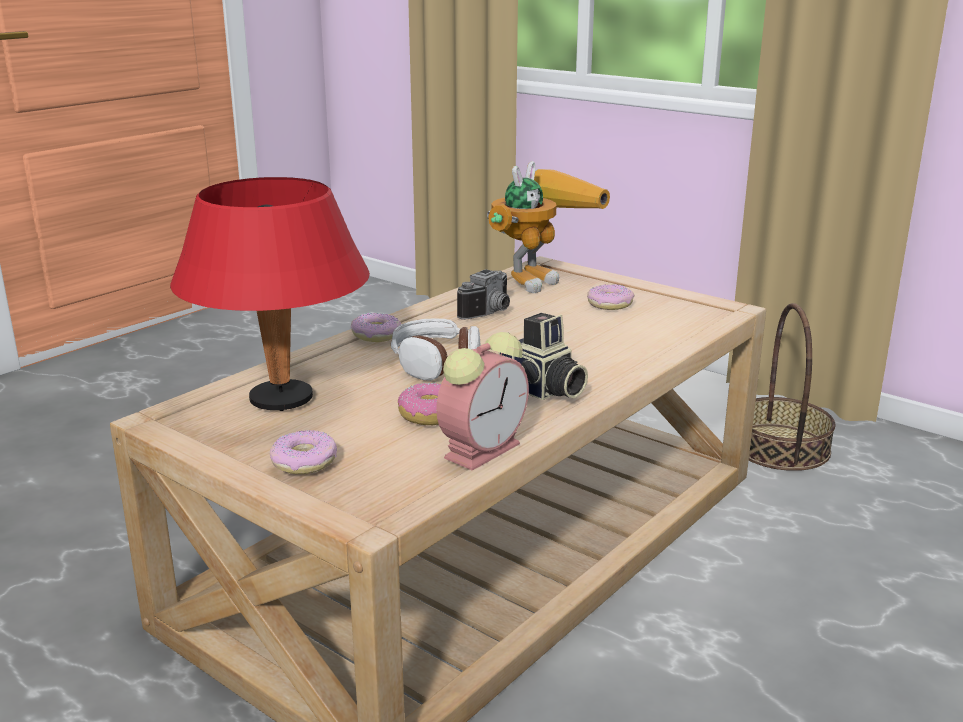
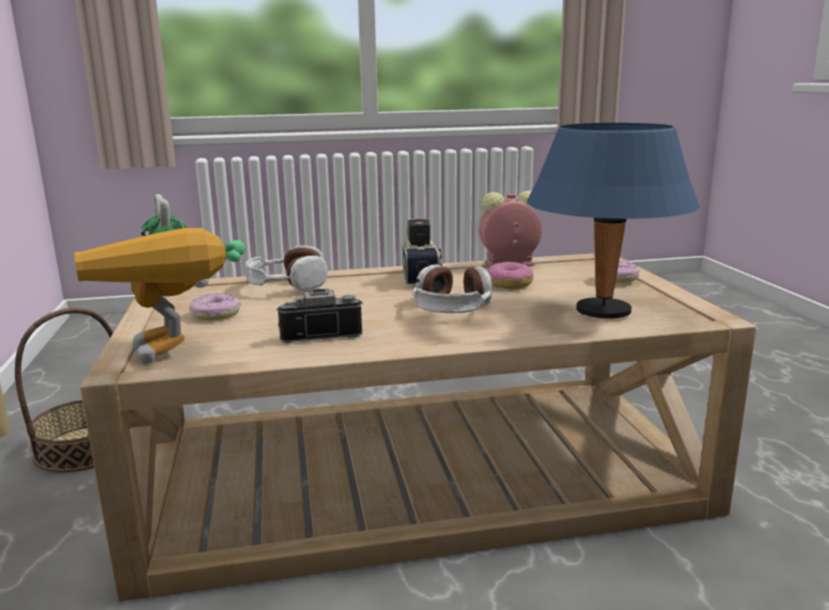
camera: 140 degrees left, 5 degrees down
red table lamp [170,177,370,411] -> blue table lamp [527,123,700,319]
donut [351,313,401,342] -> none
toy robot [487,161,610,293] -> toy robot turned 105 degrees counterclockwise [74,194,245,365]
none -> headphones [245,246,328,291]

